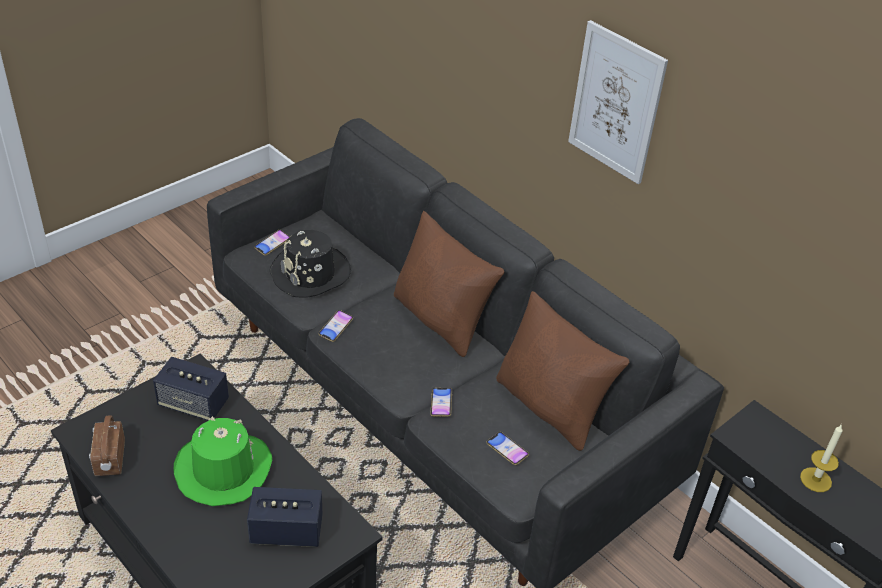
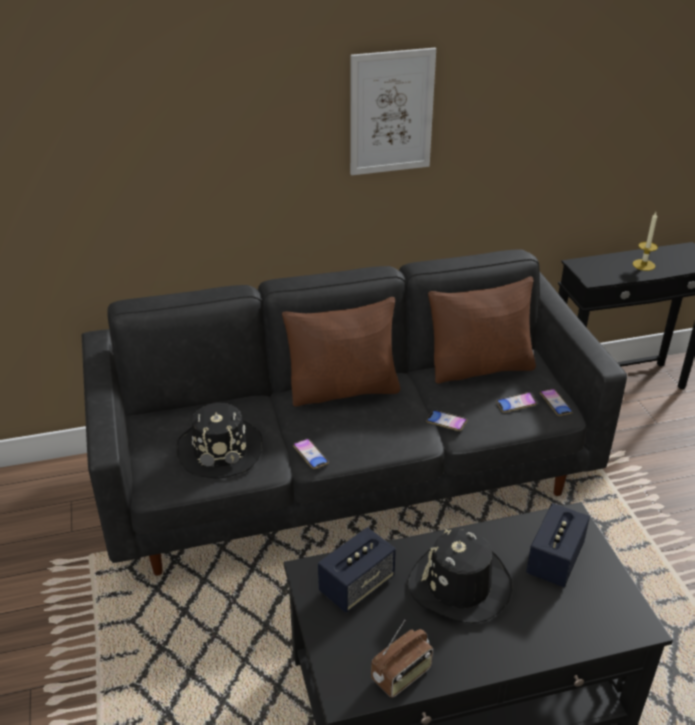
camera: 60 degrees left, 5 degrees down
radio [89,415,125,476] -> radio turned 60 degrees counterclockwise [371,620,433,698]
green hat [174,416,272,506] -> black hat [407,529,513,624]
phone [254,230,290,256] -> phone moved to [540,389,573,416]

